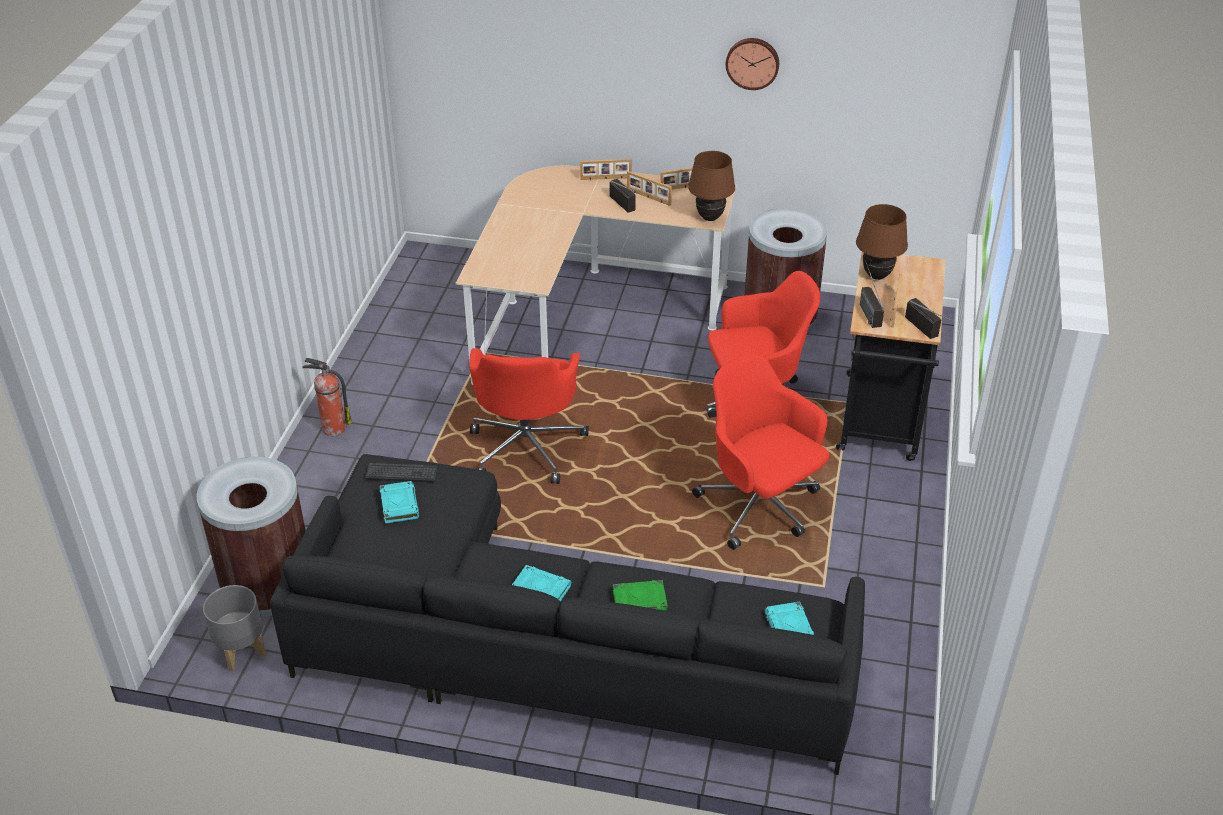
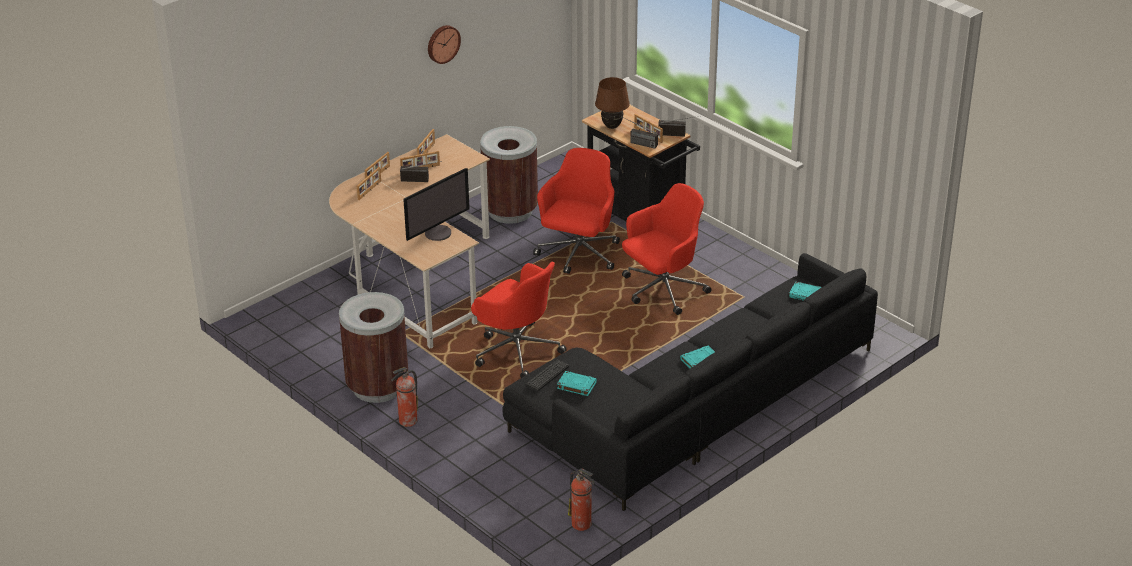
camera: 55 degrees left, 5 degrees down
brown trash can [197,457,306,616] -> brown trash can moved to [339,292,409,403]
grey planter [203,585,266,671] -> fire extinguisher [568,468,595,531]
green book [613,580,668,611] -> none
brown table lamp [688,151,735,221] -> none
red office chair [692,353,829,550] -> red office chair turned 150 degrees clockwise [622,183,712,315]
none -> picture frame [357,167,381,200]
none -> monitor [403,168,470,241]

